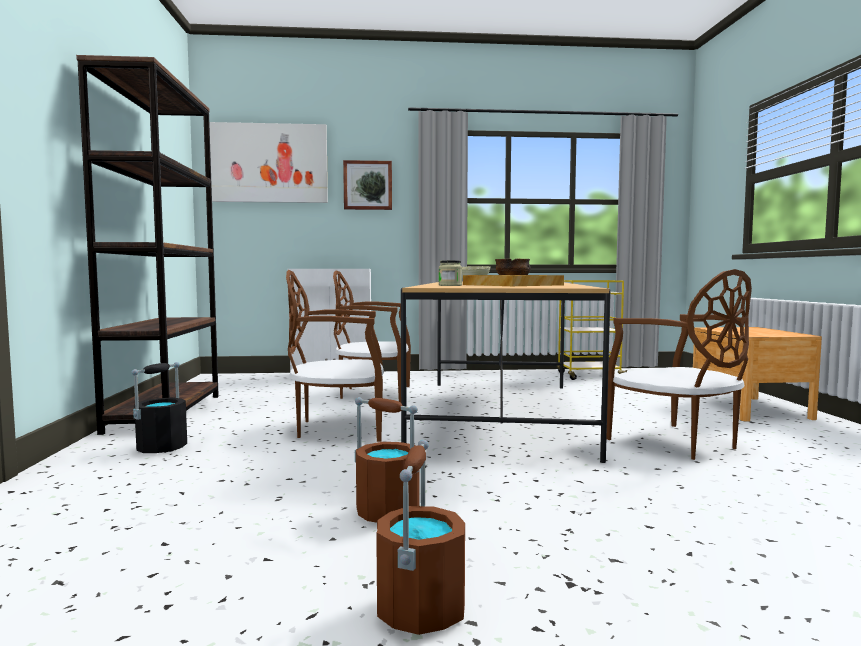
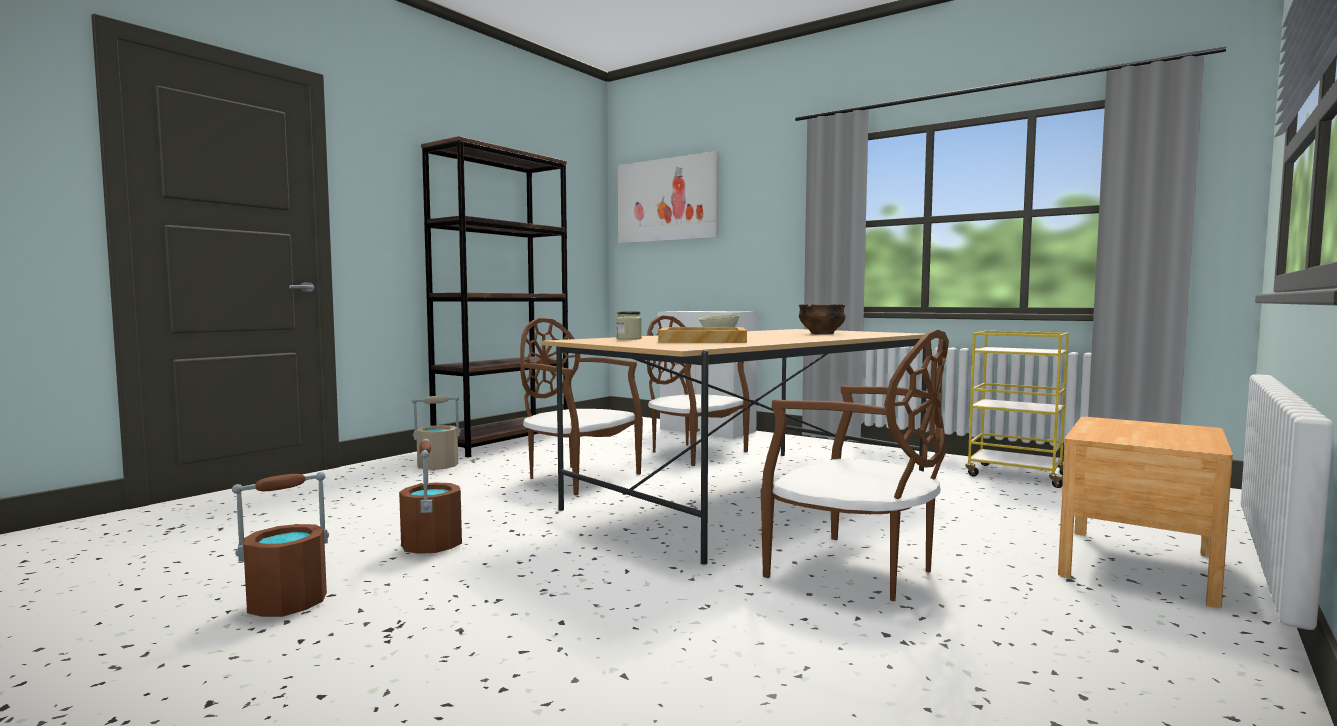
camera: 40 degrees right, 0 degrees up
black bucket [131,362,187,453] -> beige bucket [412,396,461,470]
picture [343,160,392,210] -> none
brown chair [606,269,752,460] -> brown chair turned 60 degrees counterclockwise [761,330,949,601]

